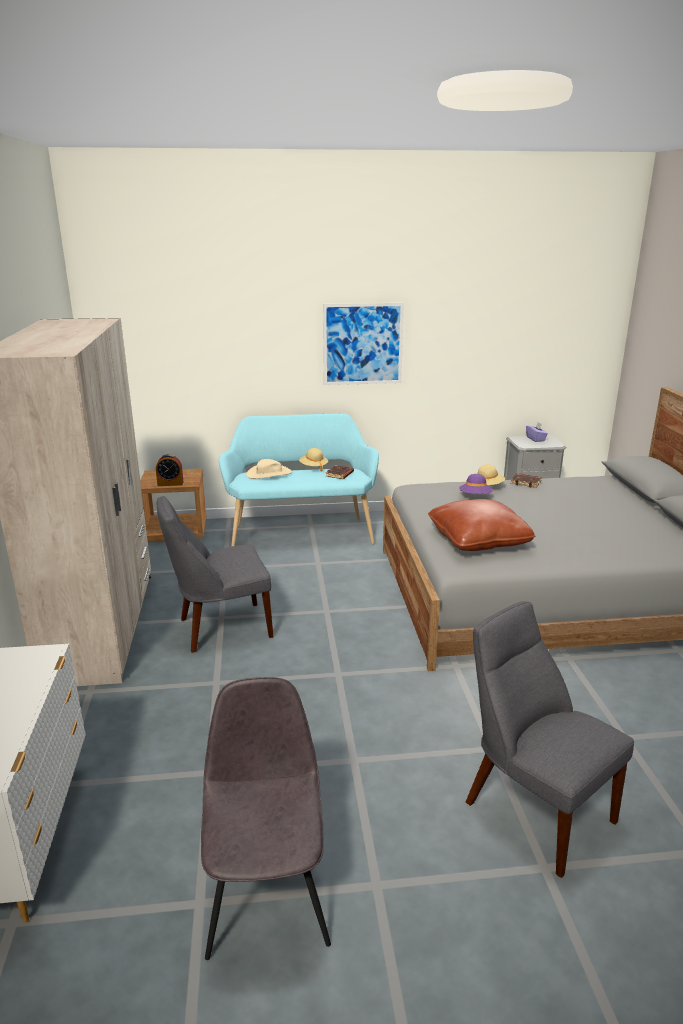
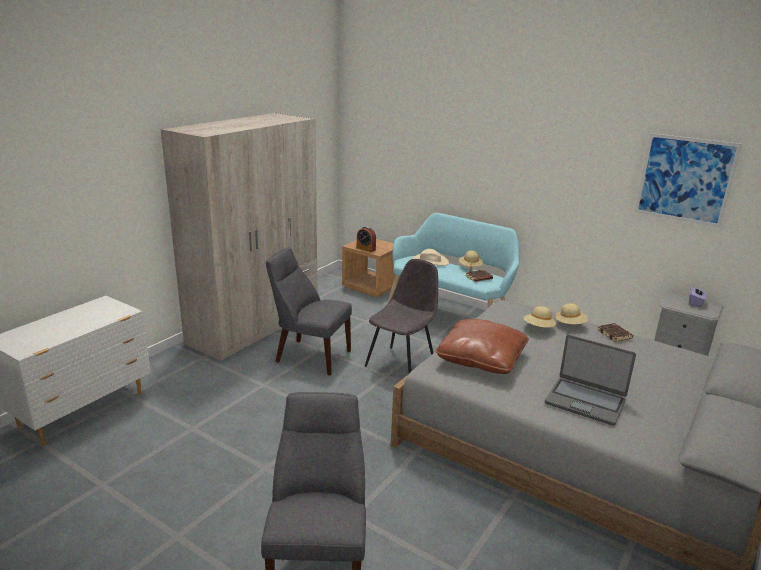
camera: 40 degrees right, 0 degrees up
grey chair [201,677,331,960] -> grey chair moved to [365,259,438,373]
picture [323,303,404,385] -> picture moved to [634,133,742,227]
purple hat [459,474,493,494] -> beige hat [524,306,556,327]
none -> laptop [545,335,636,426]

